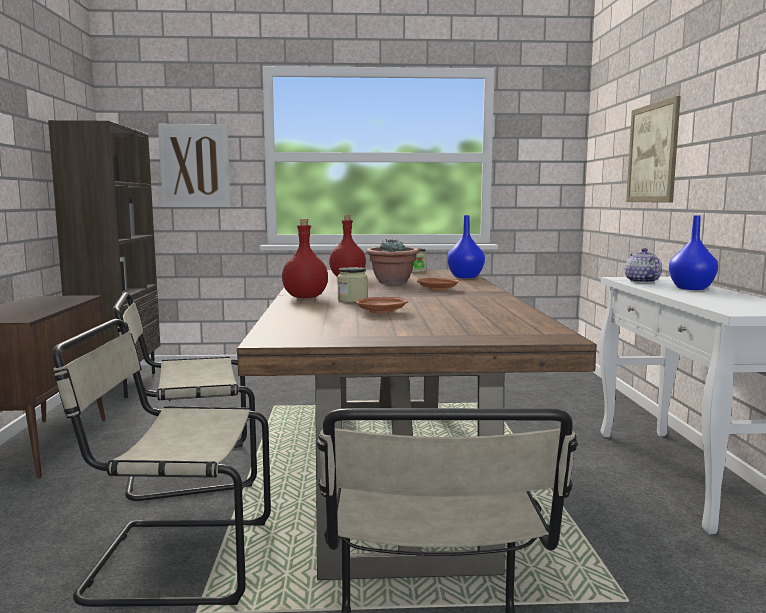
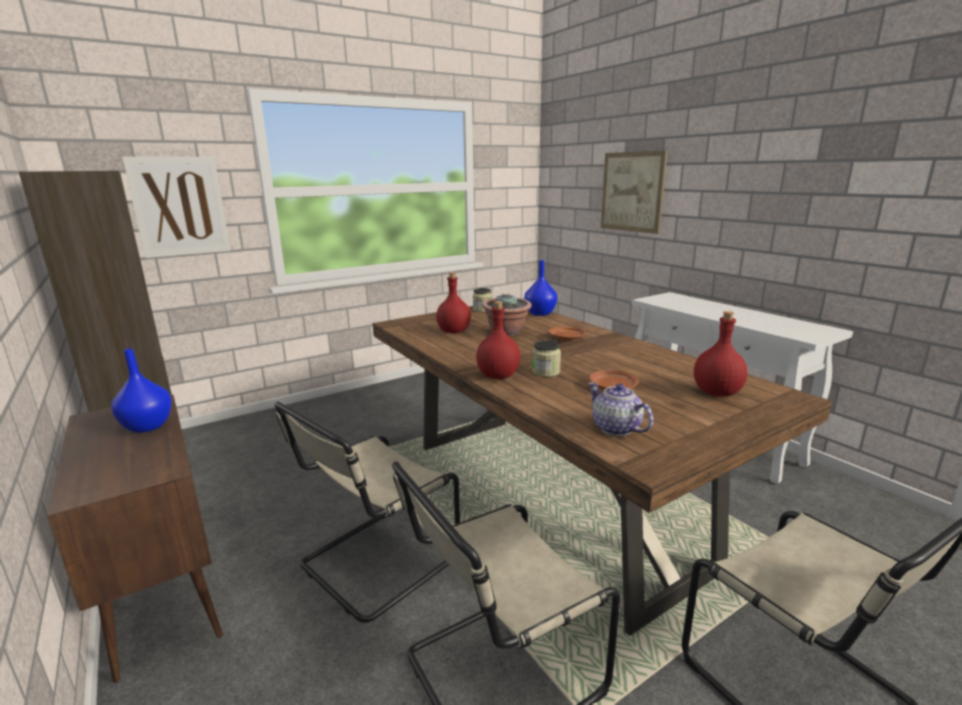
camera: 30 degrees left, 10 degrees up
teapot [625,248,662,283] -> teapot moved to [588,382,654,436]
blue vase [669,216,718,290] -> blue vase moved to [111,349,172,433]
none -> red bottle [694,311,747,397]

